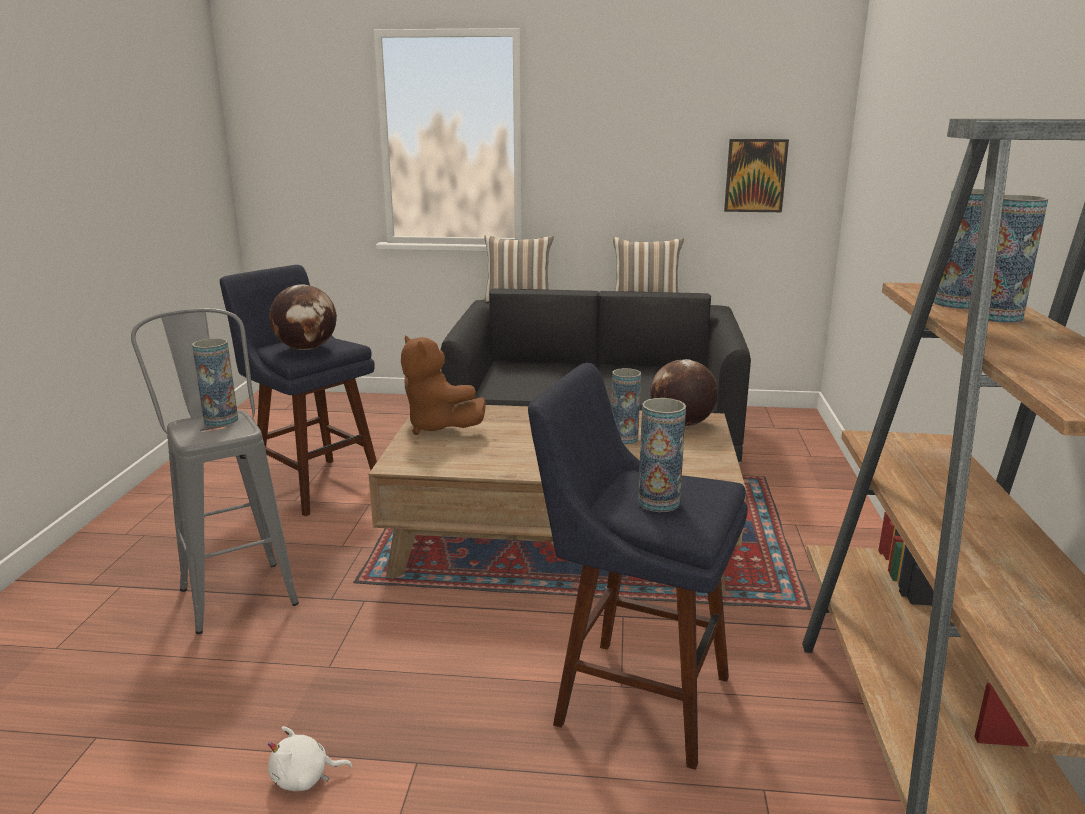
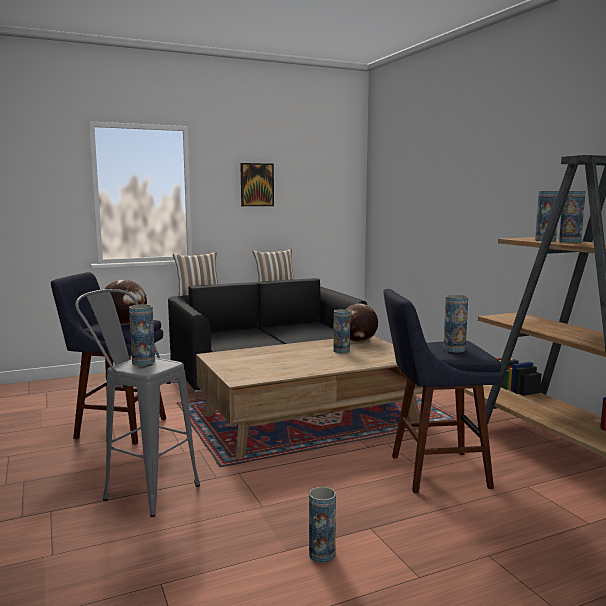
camera: 30 degrees left, 10 degrees down
white plush toy [268,726,353,791] -> vase [309,487,336,563]
brown plush toy [401,335,486,435] -> none
picture [724,139,789,212] -> picture moved to [240,163,274,206]

